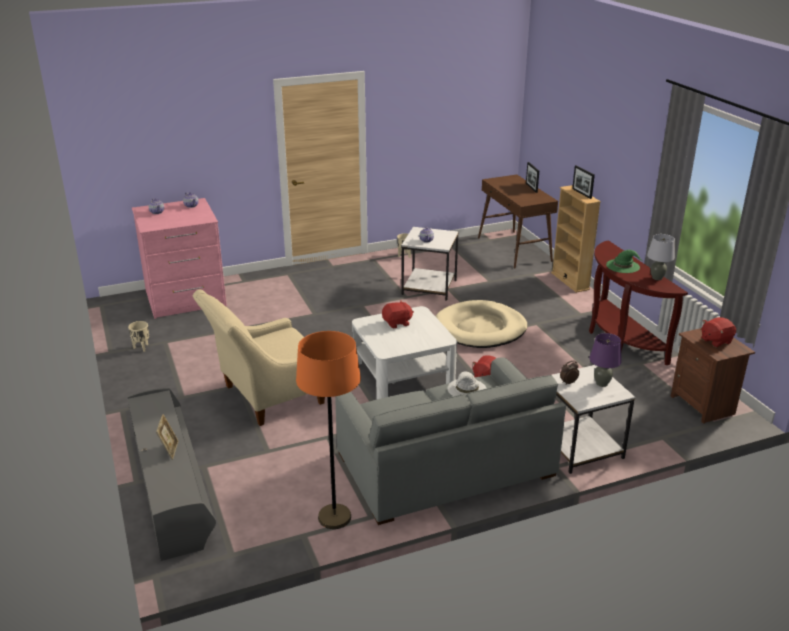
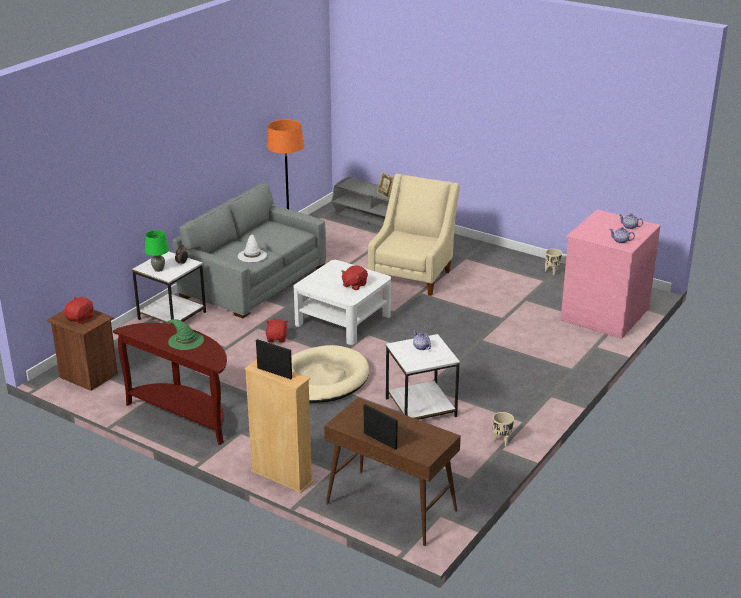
camera: 145 degrees right, 0 degrees up
purple table lamp [589,333,622,387] -> green table lamp [145,230,169,272]
grey table lamp [647,234,675,280] -> none

